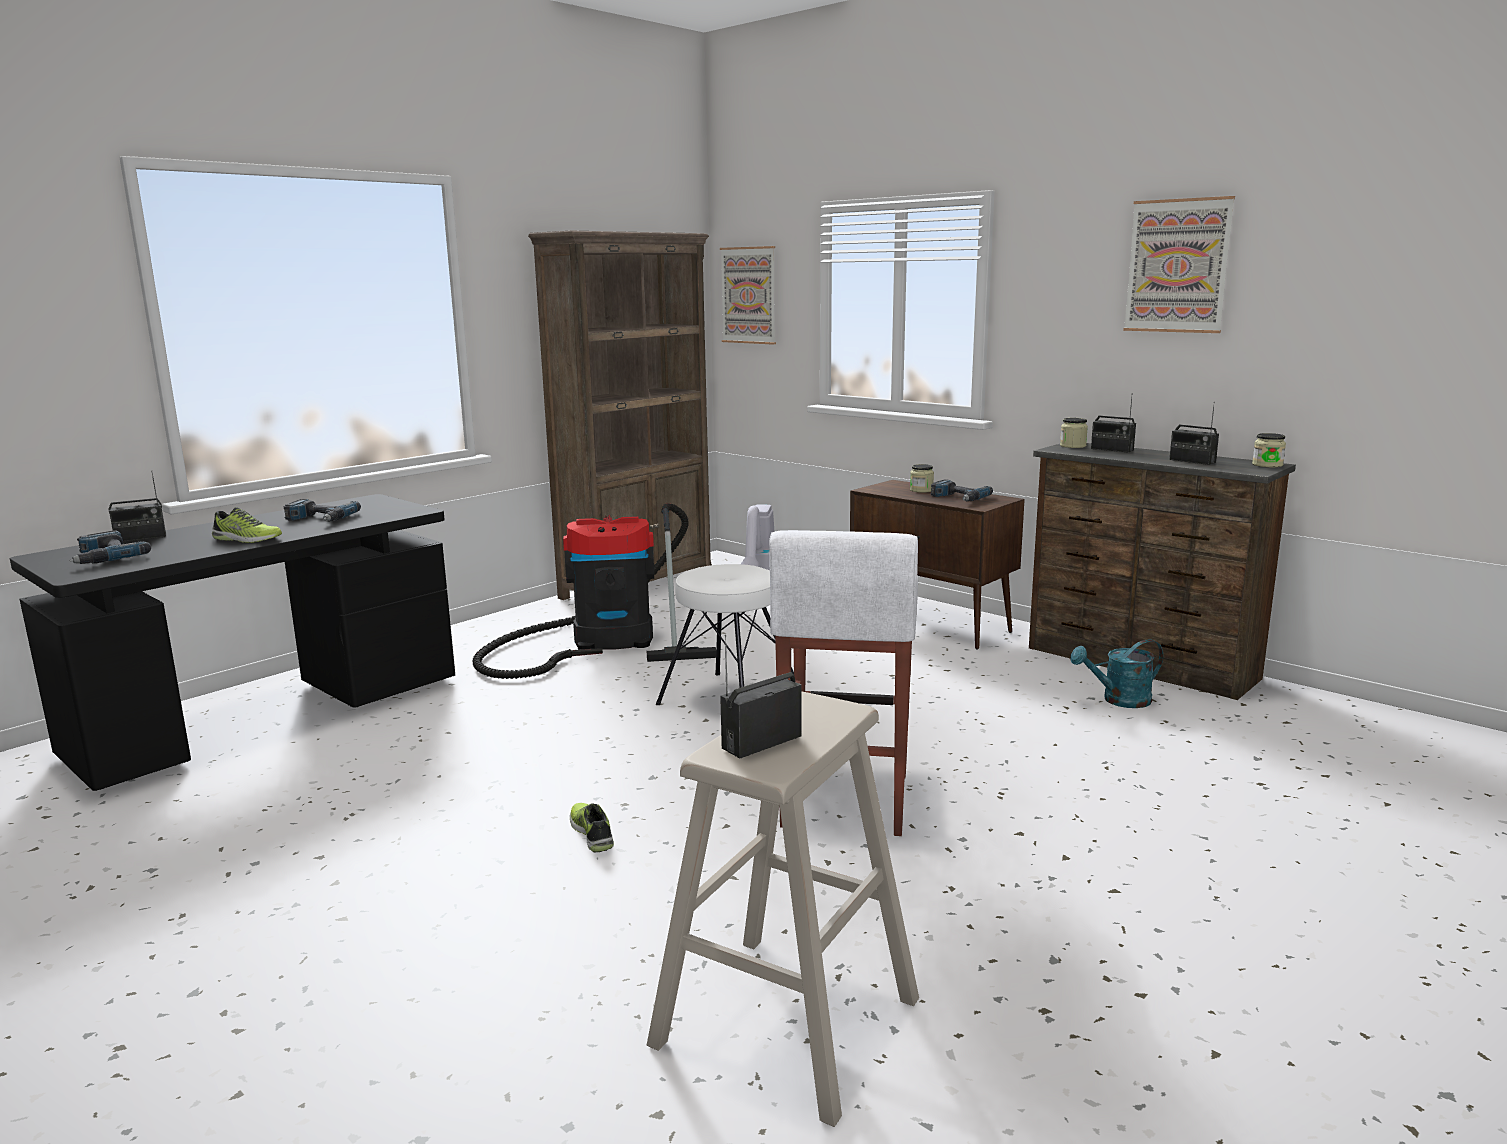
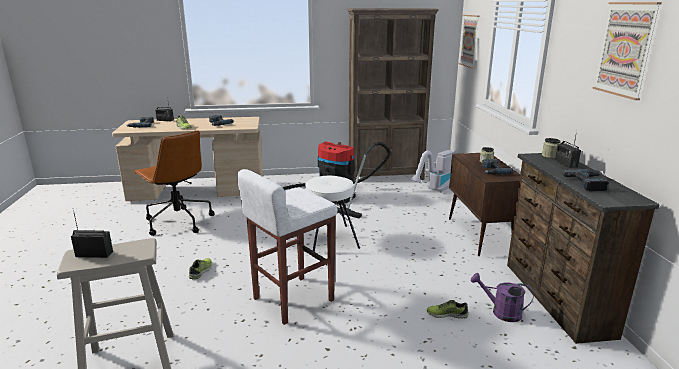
camera: 40 degrees right, 5 degrees up
black desk [10,494,455,791] -> beige desk [112,117,263,201]
turquoise watering can [1070,639,1163,708] -> purple watering can [471,273,534,322]
radio [1169,401,1219,465] -> power drill [562,169,609,191]
jar [1252,433,1286,467] -> none
none -> brown office chair [133,130,215,236]
none -> shoe [427,300,469,319]

